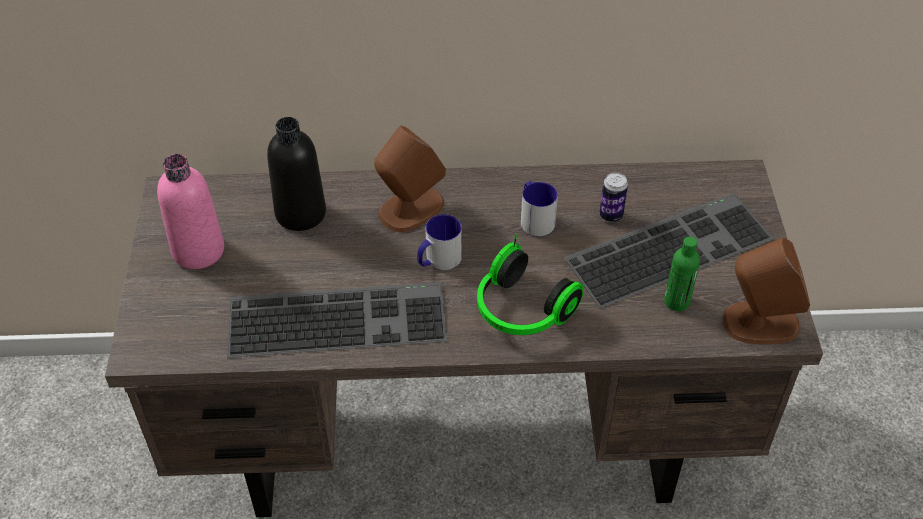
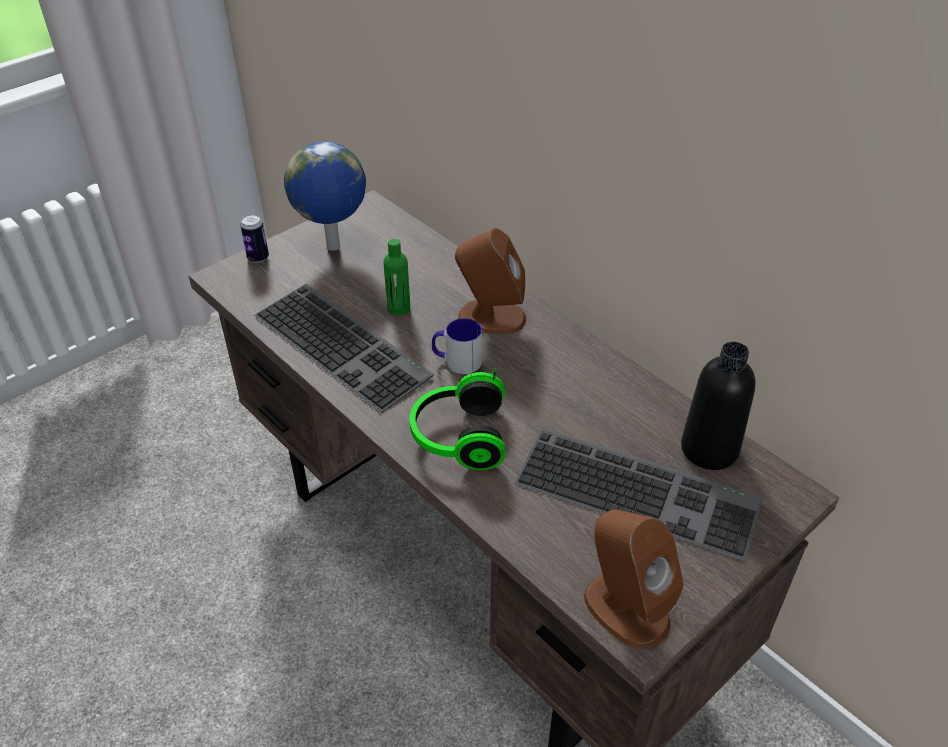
camera: 50 degrees right, 5 degrees down
pink bottle [157,154,224,269] -> globe [284,141,366,251]
black bottle [267,117,326,231] -> black bottle moved to [681,342,755,470]
mug [521,182,558,236] -> none
can [599,172,628,222] -> can moved to [240,214,269,263]
green bottle [664,237,700,311] -> green bottle moved to [383,239,410,315]

